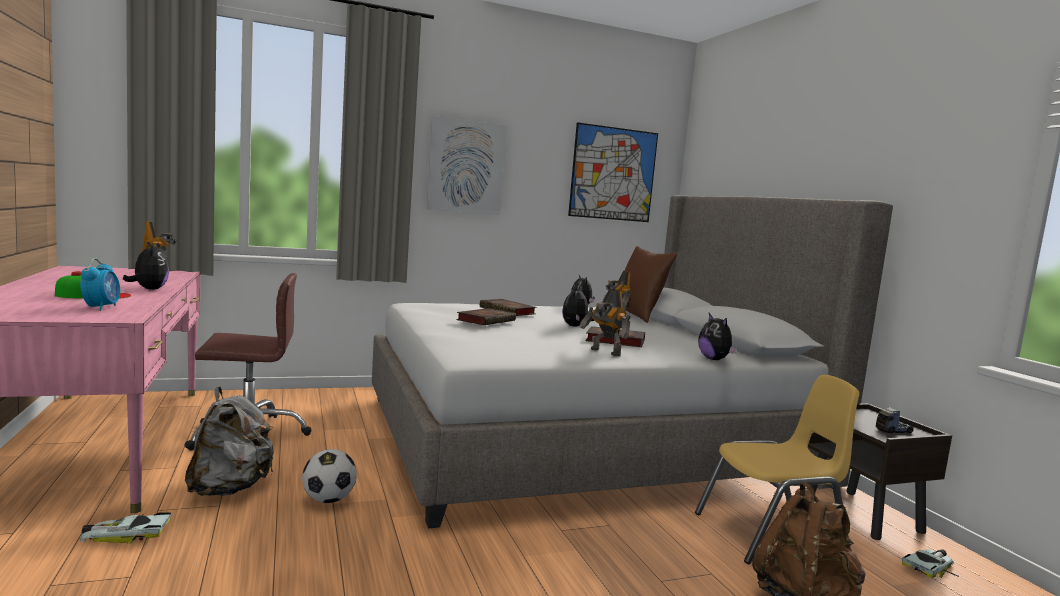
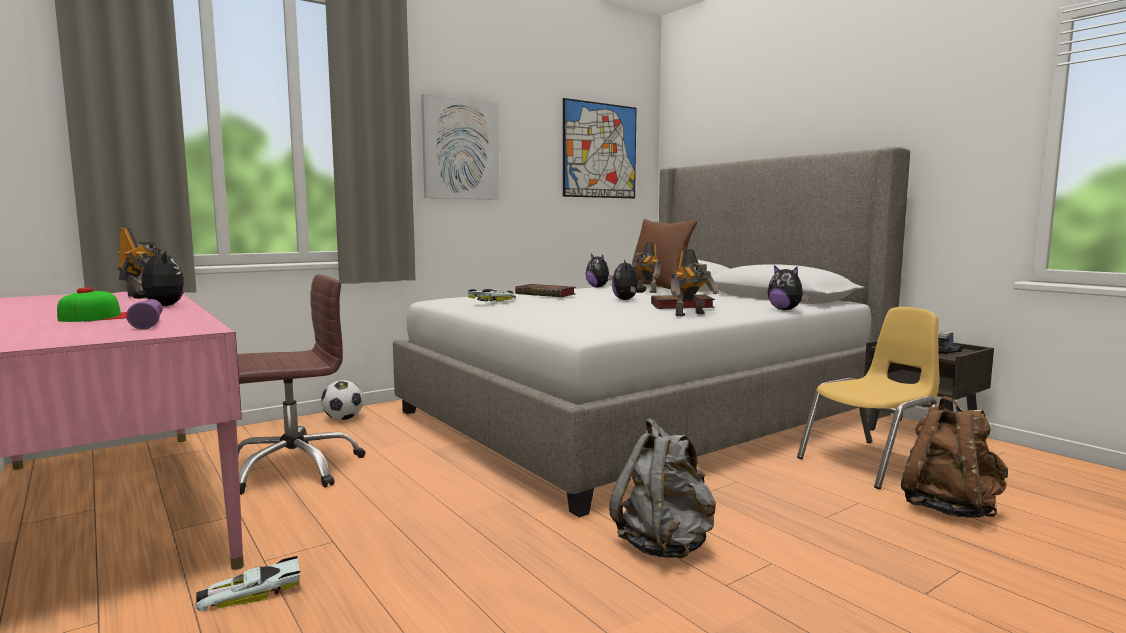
camera: 15 degrees left, 0 degrees up
alarm clock [80,258,120,311] -> purple flashlight [126,299,163,330]
grey backpack [185,387,274,496] -> grey backpack moved to [609,418,716,558]
football [302,449,357,503] -> football moved to [321,380,363,420]
book [456,308,516,325] -> none
toy robot [579,289,631,356] -> toy robot turned 60 degrees counterclockwise [671,249,719,316]
toy car [902,549,959,578] -> toy car moved to [468,289,516,302]

